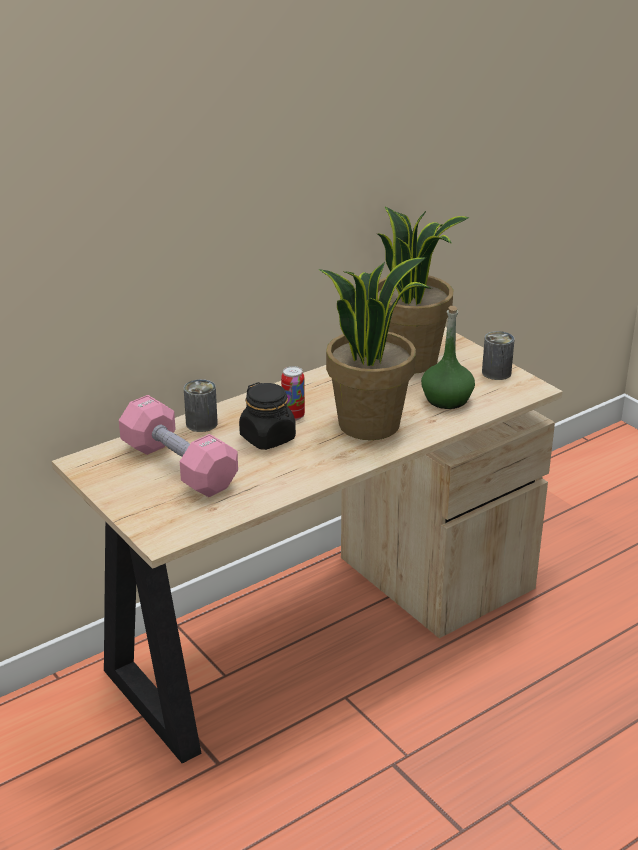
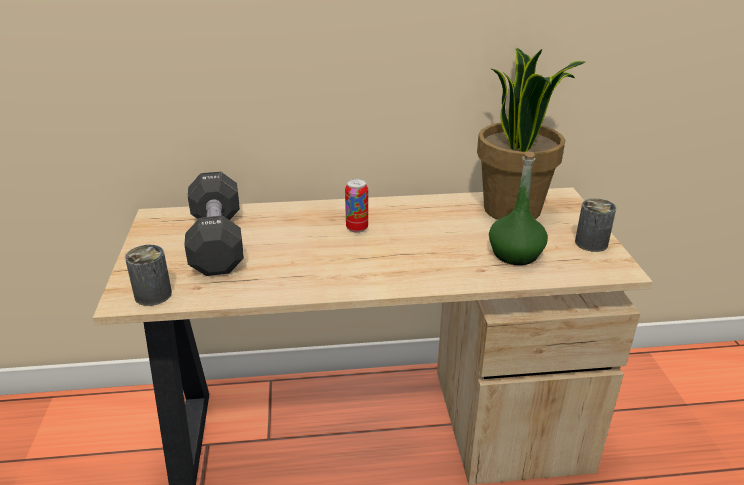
camera: 30 degrees right, 0 degrees up
pink dumbbell [119,395,238,497] -> black dumbbell [184,171,244,276]
can [184,379,218,432] -> can moved to [125,245,172,306]
black jar [239,382,296,450] -> none
potted plant [319,257,432,440] -> none

